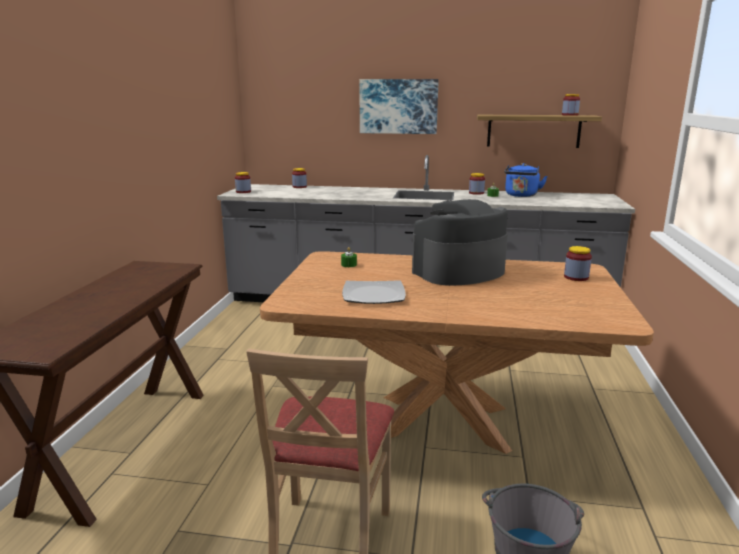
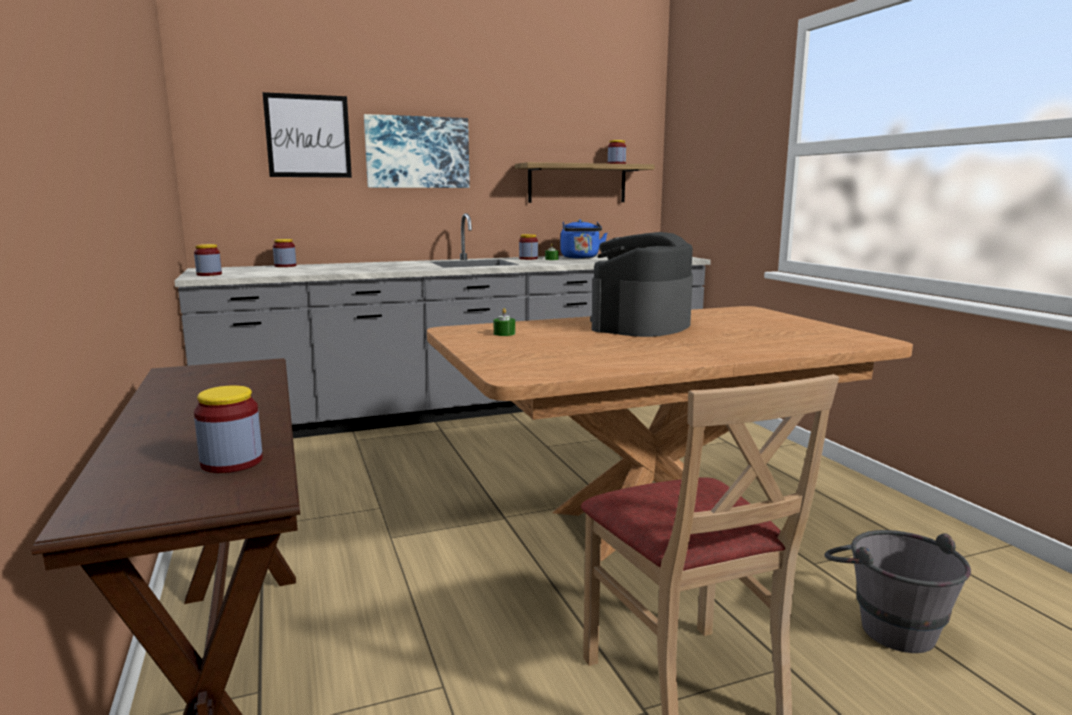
camera: 30 degrees left, 5 degrees down
plate [342,280,406,304] -> none
jar [564,246,592,281] -> jar moved to [194,385,263,473]
none -> picture [262,92,352,178]

